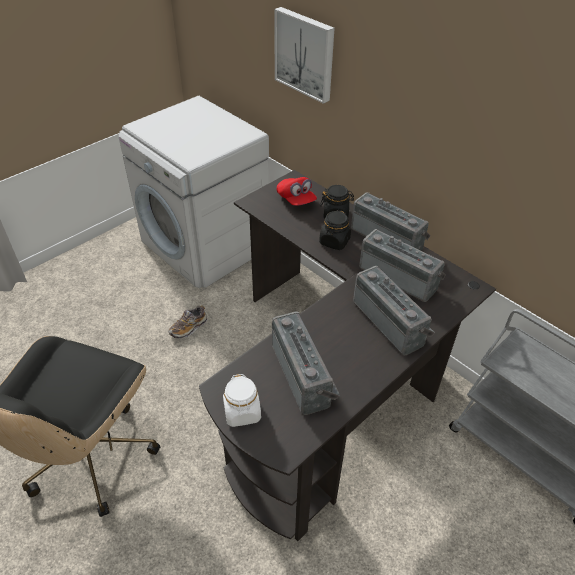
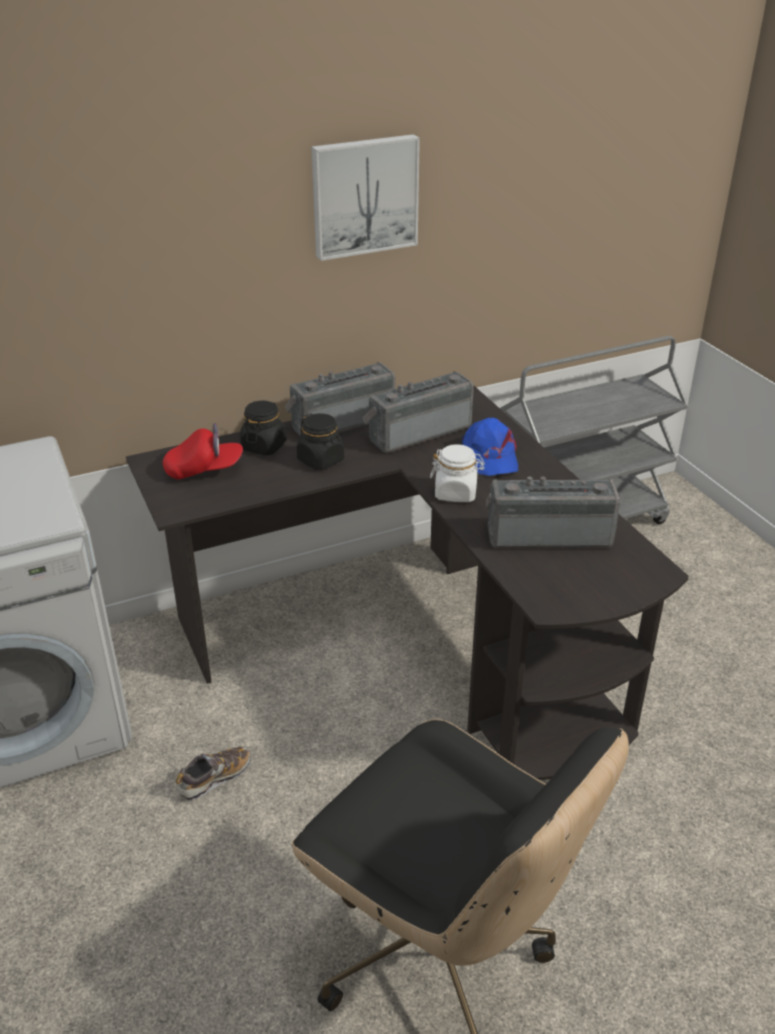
camera: 70 degrees left, 10 degrees down
shoe [169,305,208,338] -> shoe turned 105 degrees counterclockwise [176,746,251,800]
white jar [223,374,261,427] -> white jar moved to [430,444,485,502]
picture [274,7,335,104] -> picture moved to [311,134,420,261]
radio [353,266,435,356] -> blue cap [461,418,518,476]

